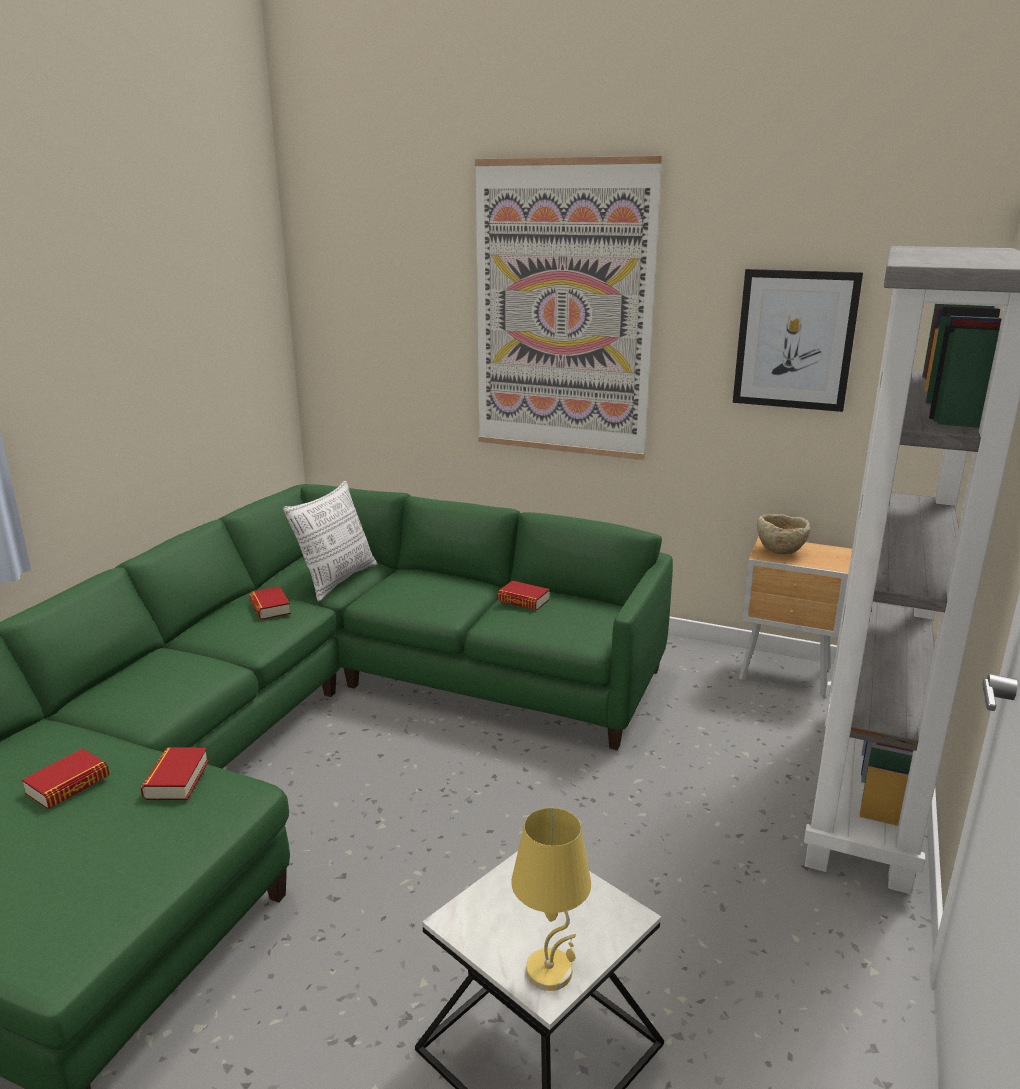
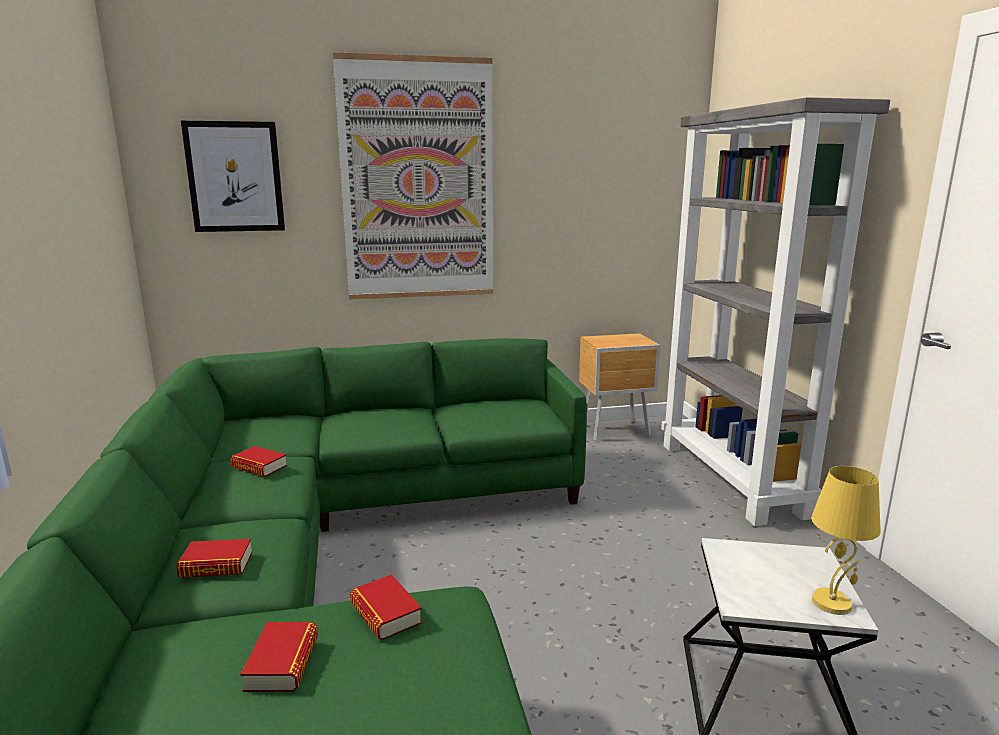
camera: 35 degrees left, 5 degrees down
pillow [283,481,377,601] -> none
book [498,580,550,610] -> book moved to [176,539,252,578]
picture [733,269,863,412] -> picture moved to [181,121,285,232]
beige bowl [757,514,810,554] -> none

